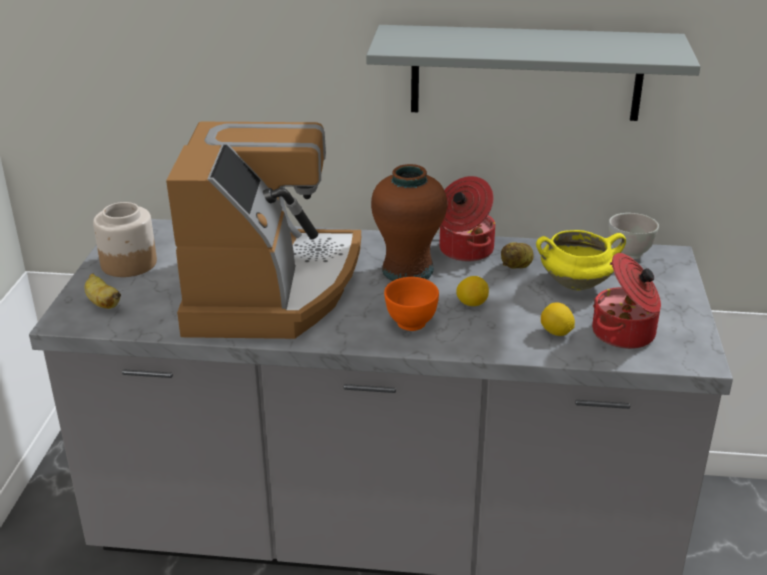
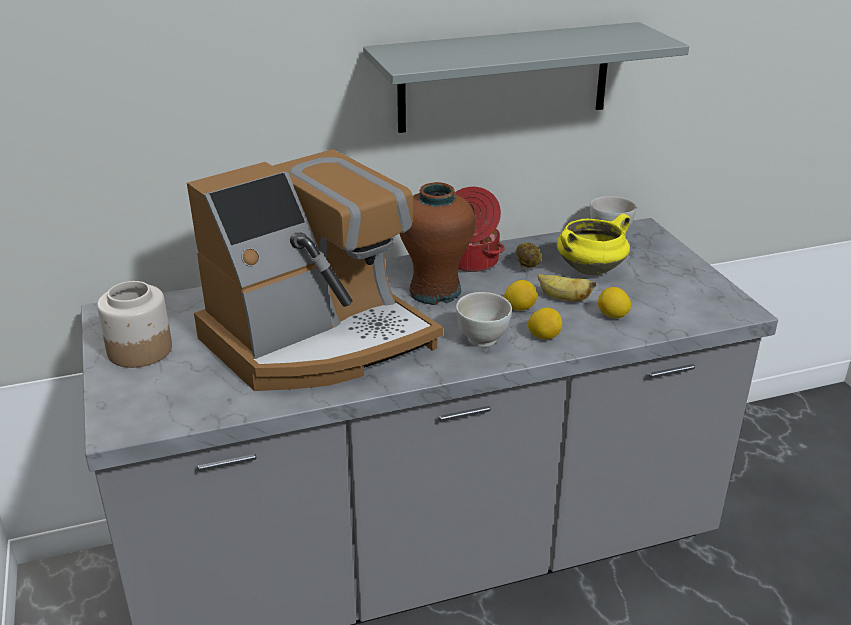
camera: 25 degrees left, 0 degrees up
banana [84,273,121,309] -> banana moved to [538,274,596,301]
coffee machine [166,122,361,339] -> coffee machine turned 75 degrees clockwise [187,149,443,391]
orange bowl [384,277,439,331] -> white bowl [456,292,512,347]
cooking pot [592,253,661,349] -> none
none -> lemon [528,307,562,339]

